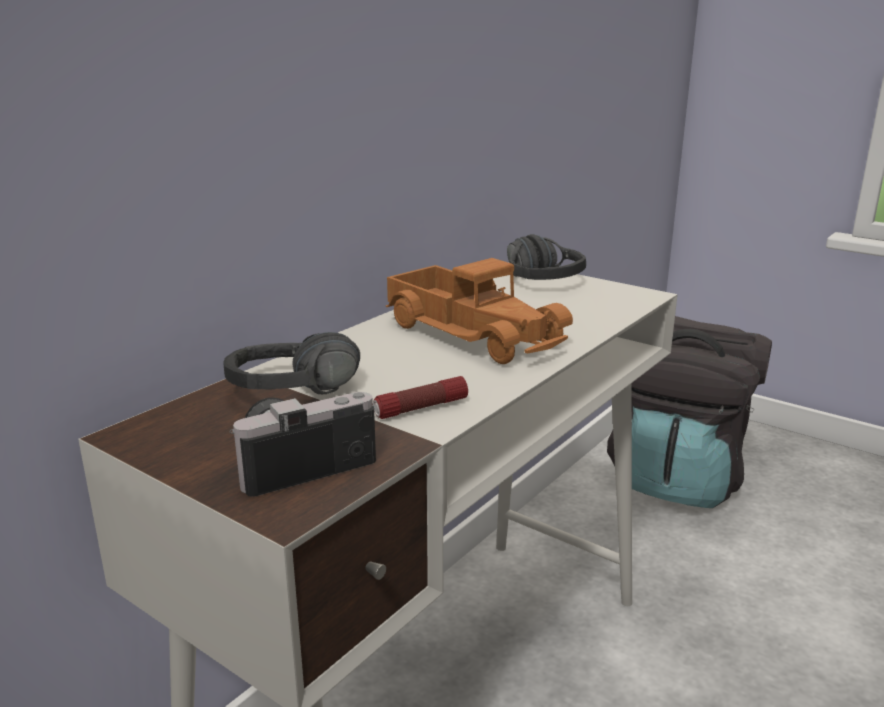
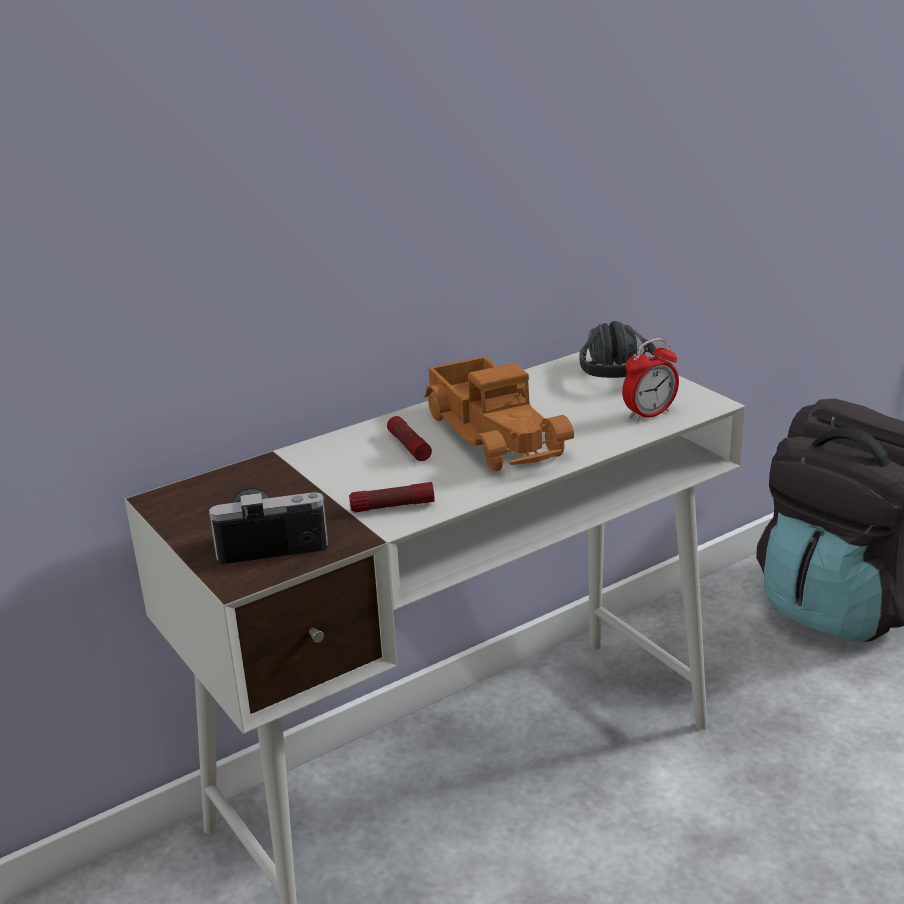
camera: 20 degrees right, 5 degrees up
black headphones [223,332,360,394] -> none
none -> flashlight [387,416,432,461]
none -> alarm clock [622,338,679,422]

